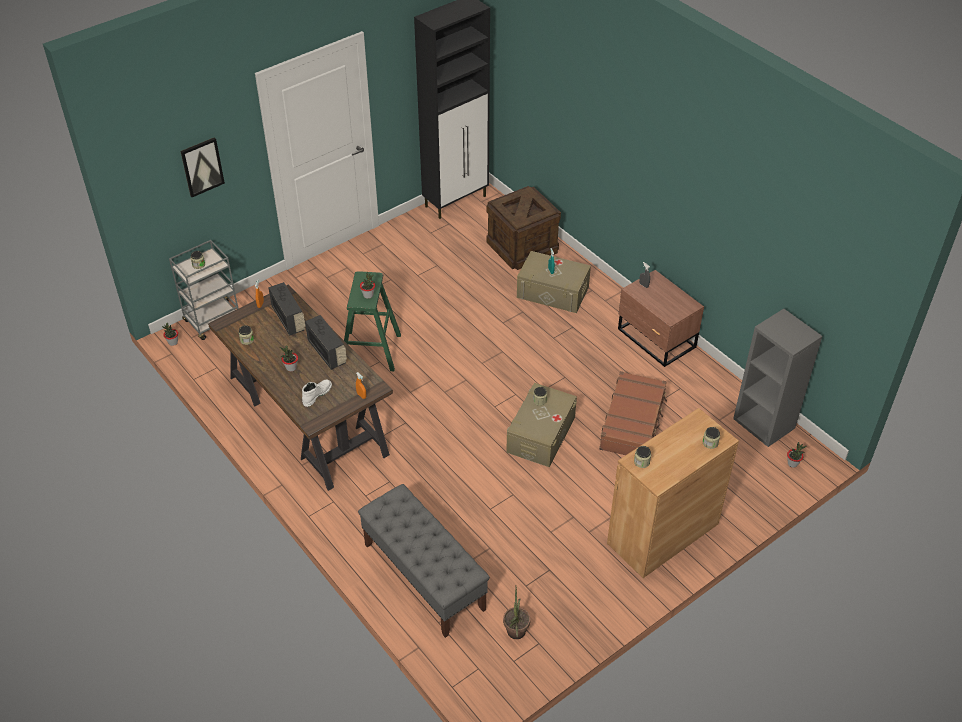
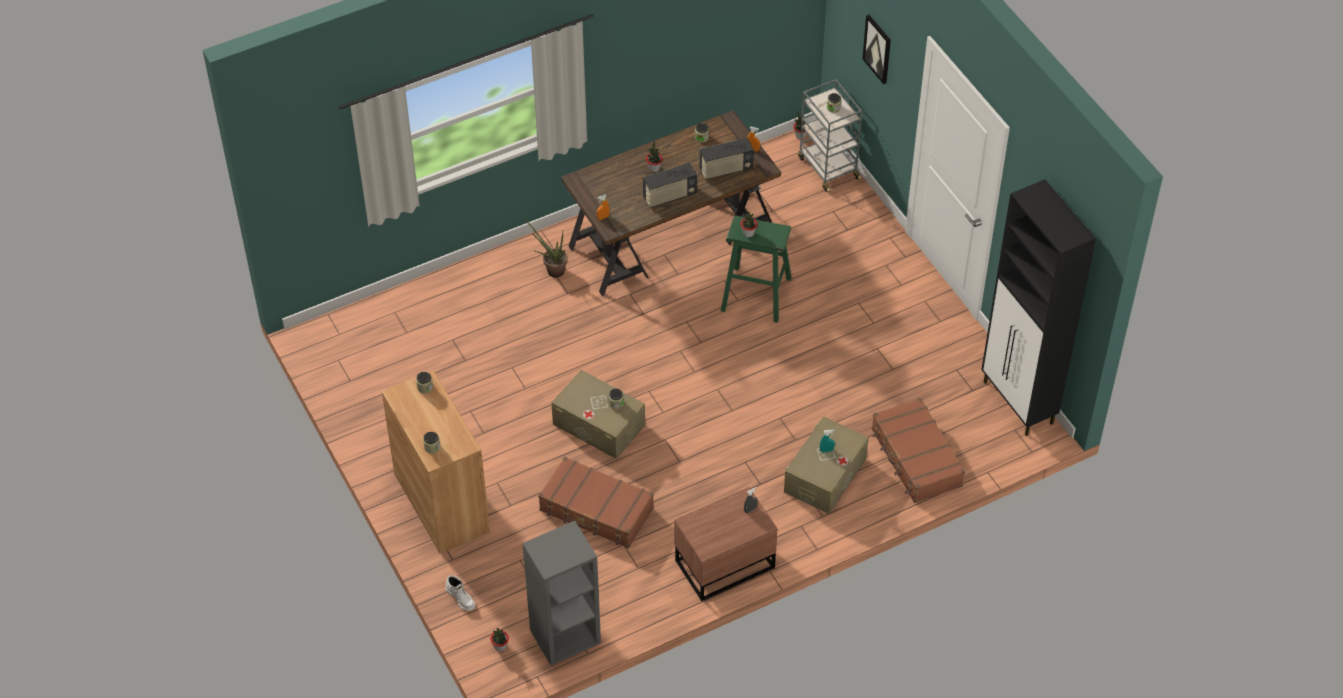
camera: 100 degrees right, 5 degrees up
white boot [302,379,332,407] -> white boot moved to [446,575,475,611]
grey bench [358,484,490,638] -> none
crate [486,186,561,270] -> brown suitcase [872,398,965,503]
potted plant [503,587,530,639] -> potted plant moved to [526,221,568,278]

